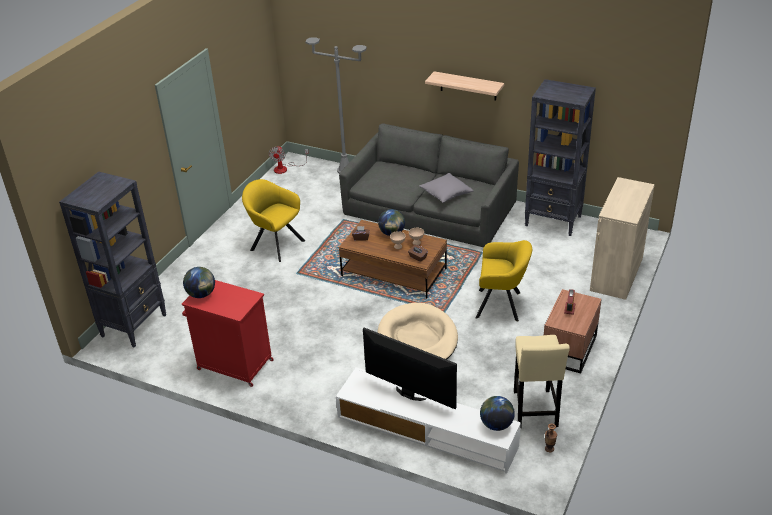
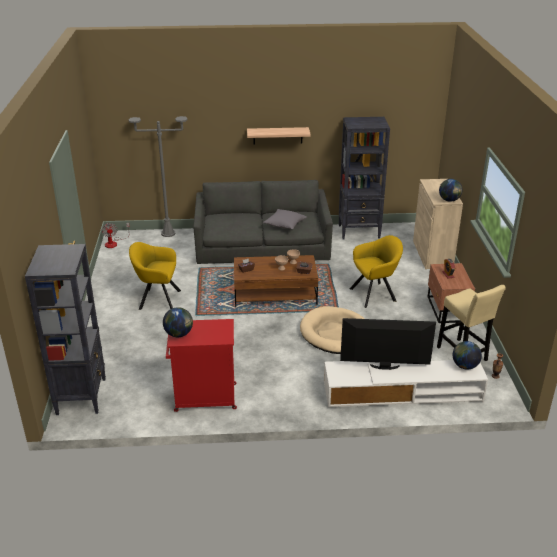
camera: 30 degrees left, 5 degrees down
globe [378,209,405,236] -> globe moved to [439,179,462,202]

